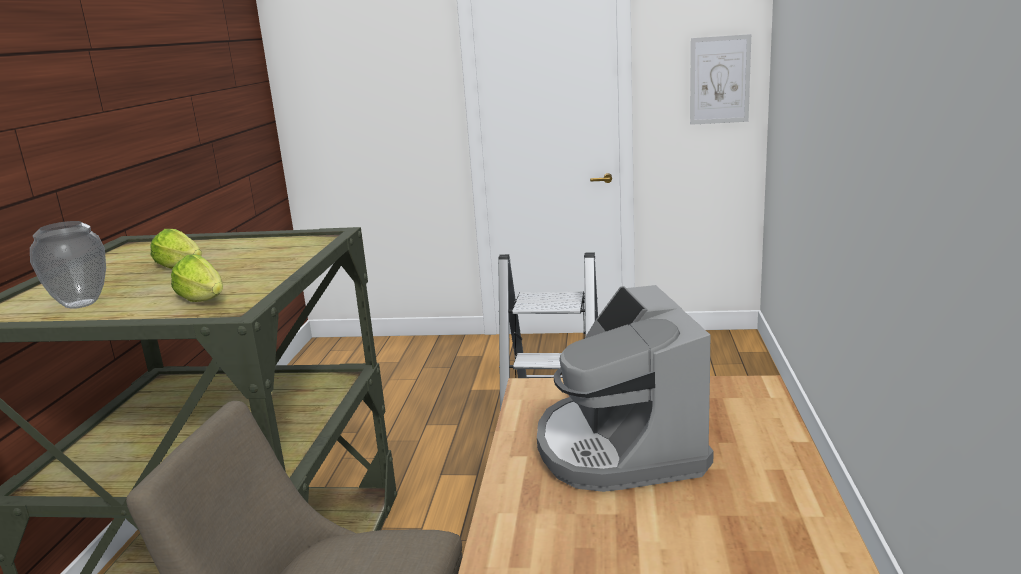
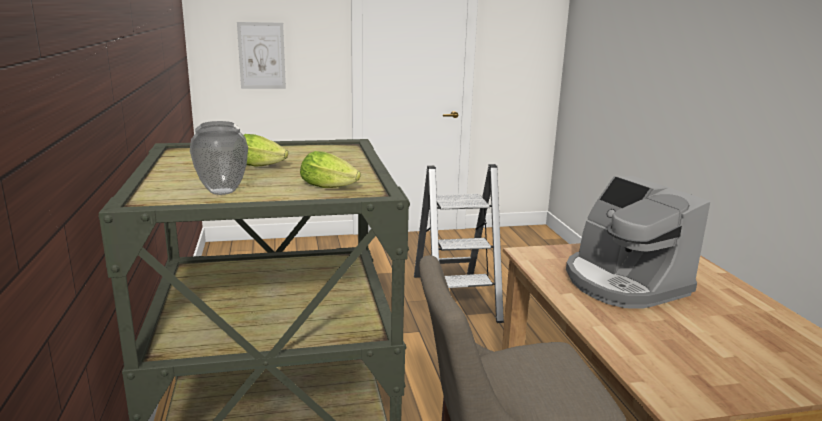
camera: 20 degrees left, 0 degrees up
picture [690,34,751,125] -> picture moved to [237,22,286,89]

